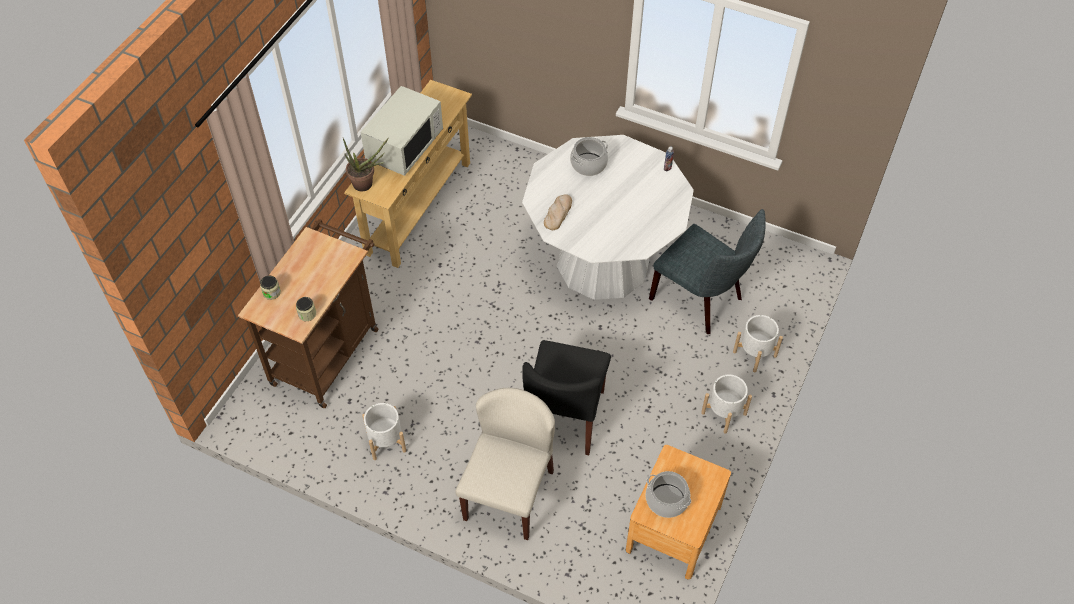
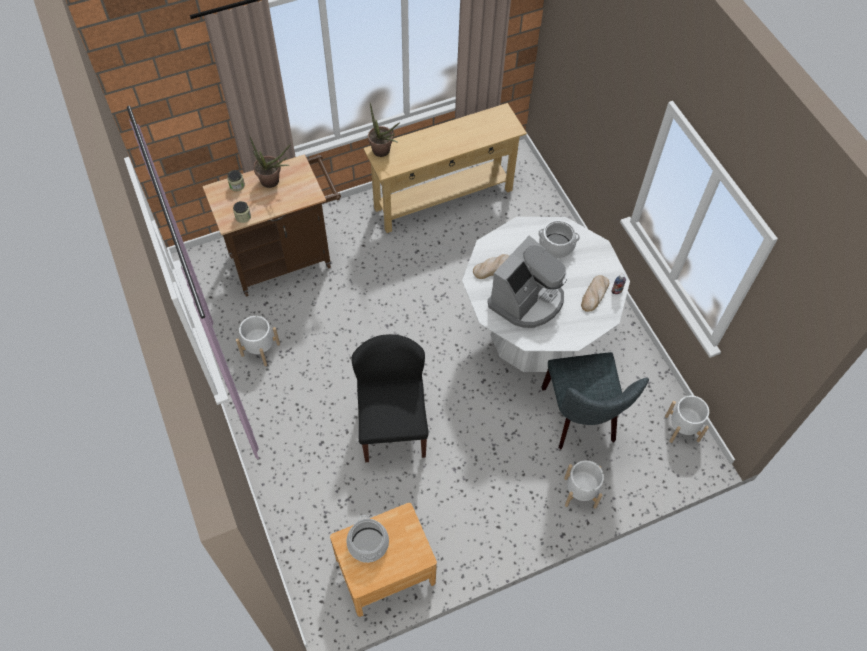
camera: 40 degrees right, 5 degrees up
white microwave [360,86,443,176] -> none
beige chair [455,388,555,540] -> none
black chair [522,340,611,455] -> black chair turned 120 degrees clockwise [352,334,428,462]
white planter [701,374,752,434] -> white planter moved to [665,395,709,443]
none -> potted plant [249,135,291,188]
none -> coffee machine [488,236,567,328]
none -> bread [581,275,609,312]

